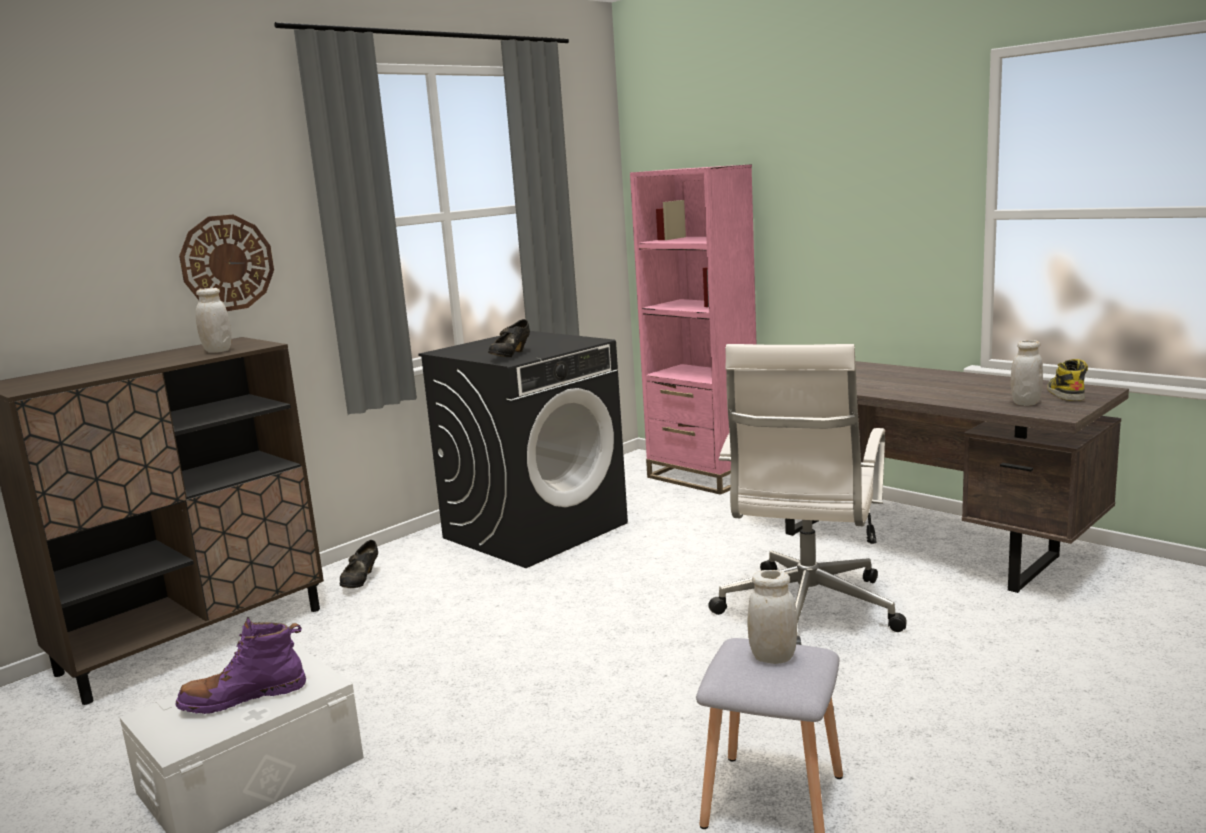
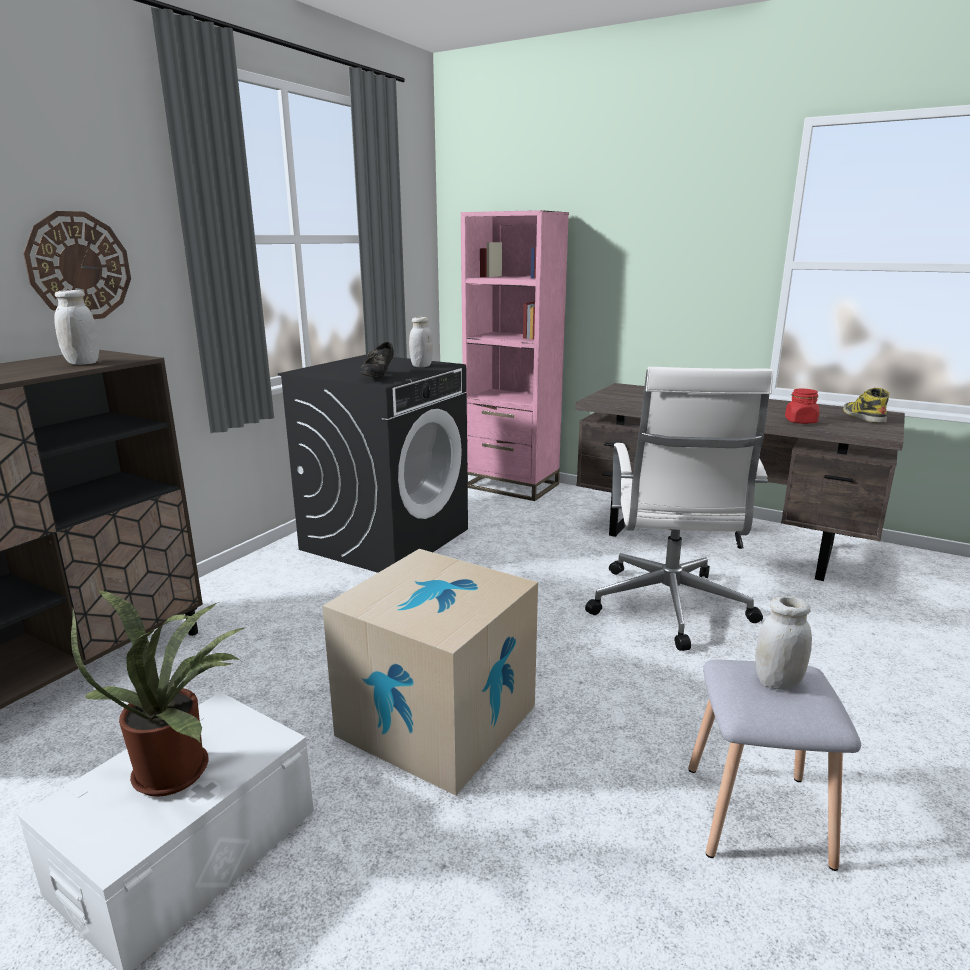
camera: 15 degrees left, 5 degrees up
purple boot [176,617,306,714] -> potted plant [71,589,244,797]
black shoe [339,540,378,588] -> none
white jar [1011,340,1043,406] -> white jar moved to [409,317,433,367]
none -> cardboard box [322,549,538,796]
none -> red jar [785,388,820,424]

